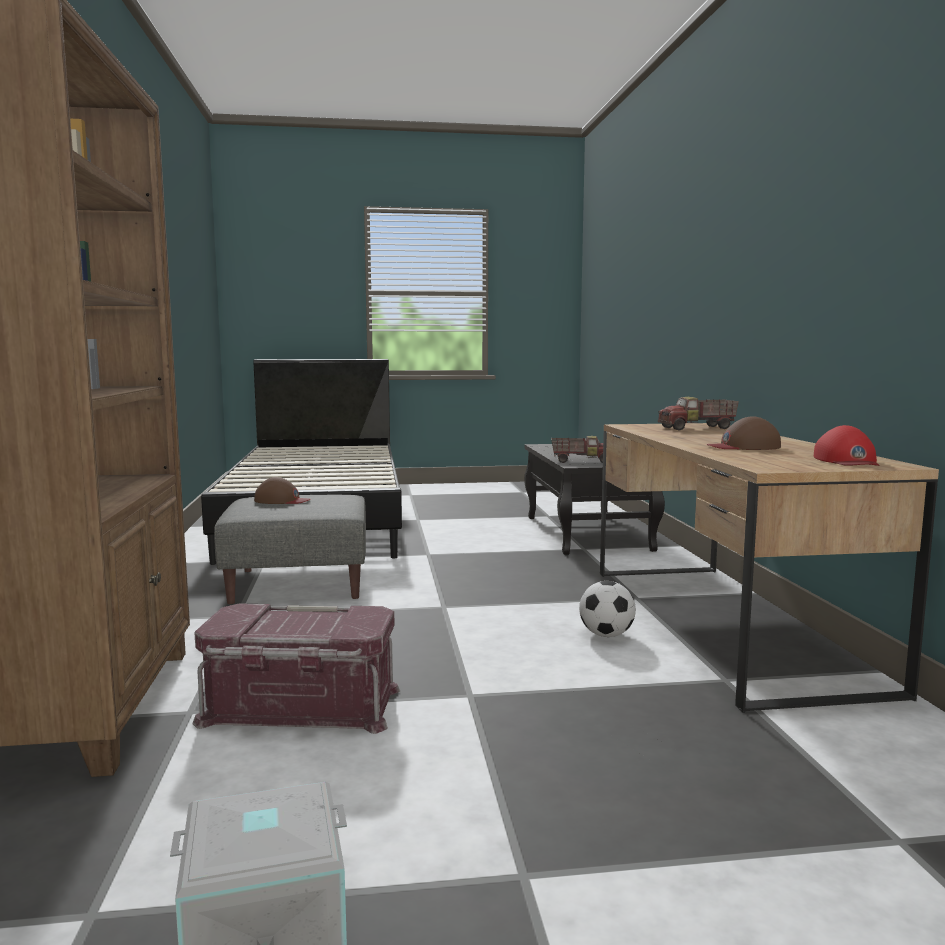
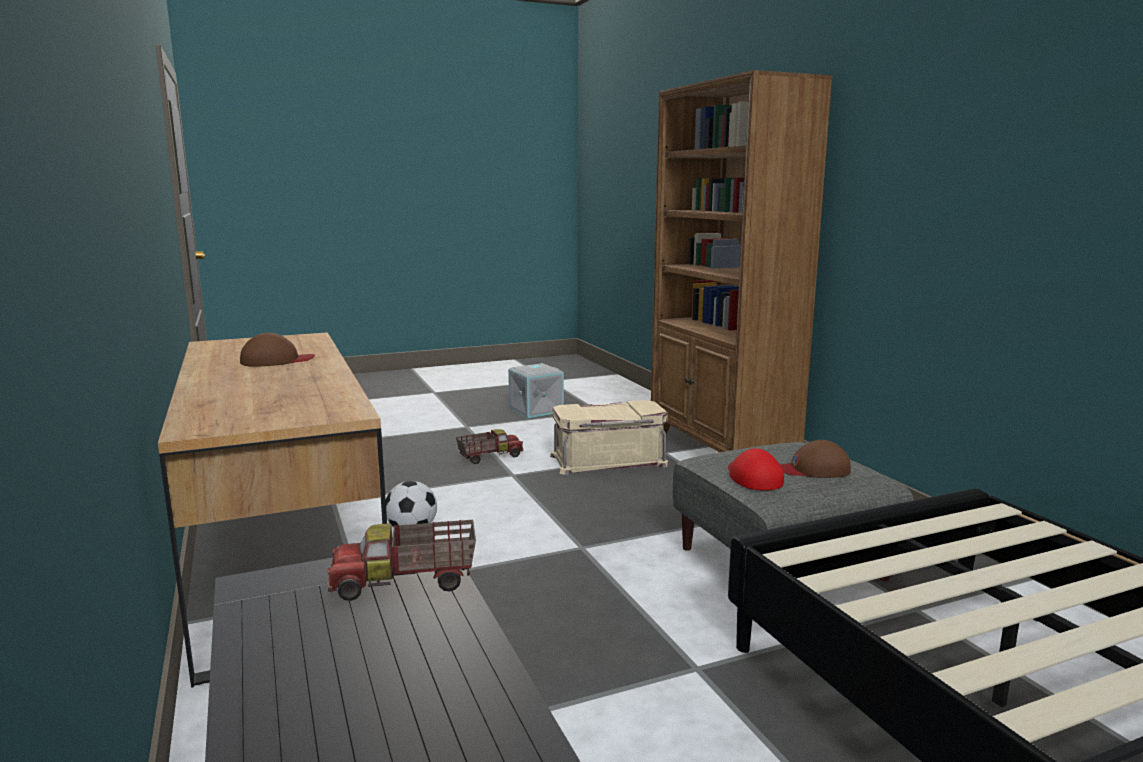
camera: 165 degrees right, 5 degrees up
red storage box [193,604,400,734] -> beige storage box [550,400,670,475]
toy truck [658,397,739,431] -> toy truck moved to [456,429,523,464]
red cap [814,425,880,466] -> red cap moved to [728,448,784,491]

